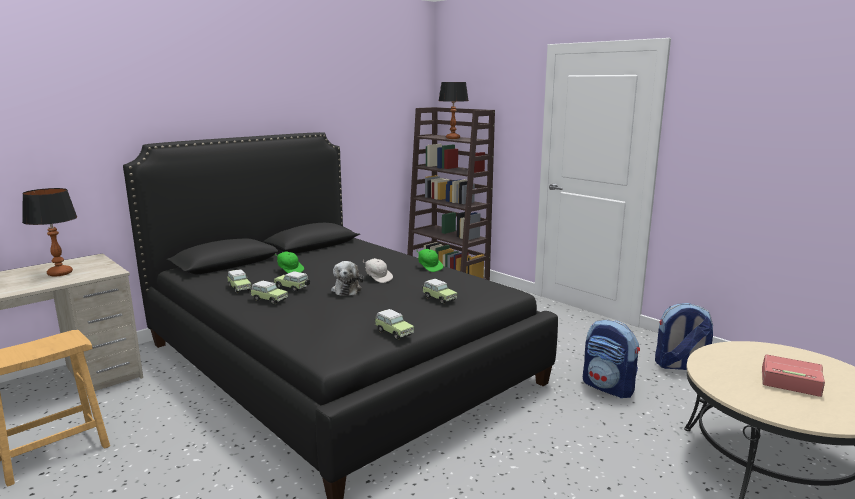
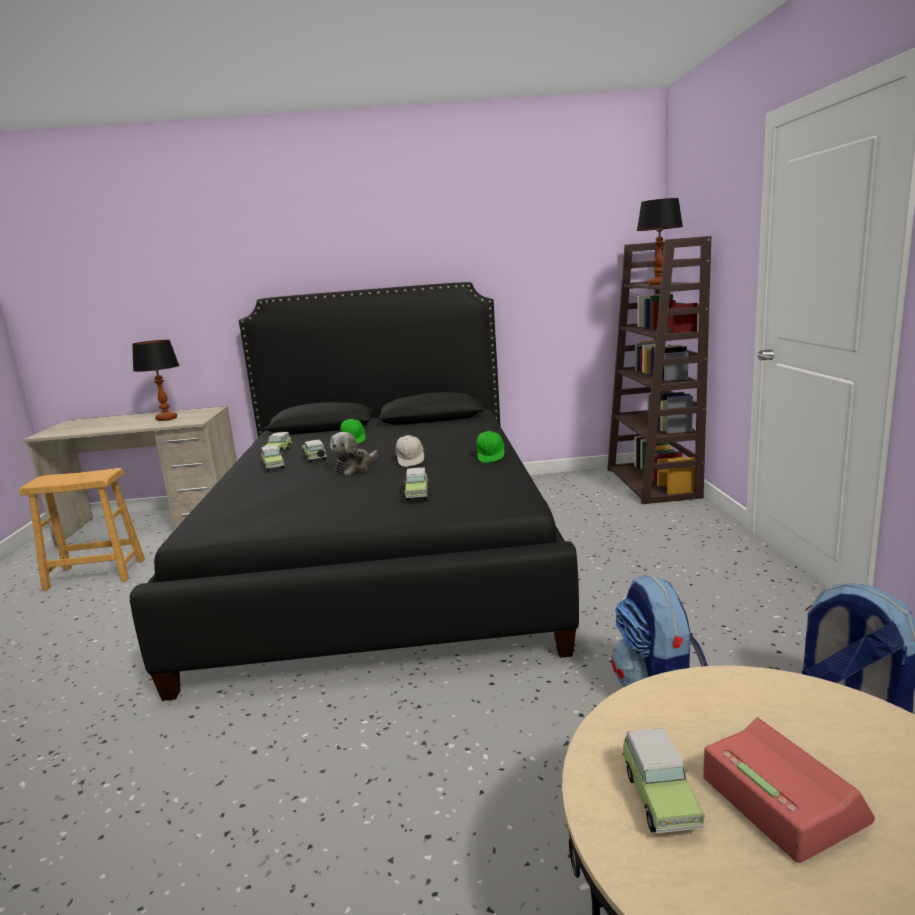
camera: 40 degrees right, 0 degrees up
toy car [375,309,414,340] -> toy car moved to [622,728,704,833]

